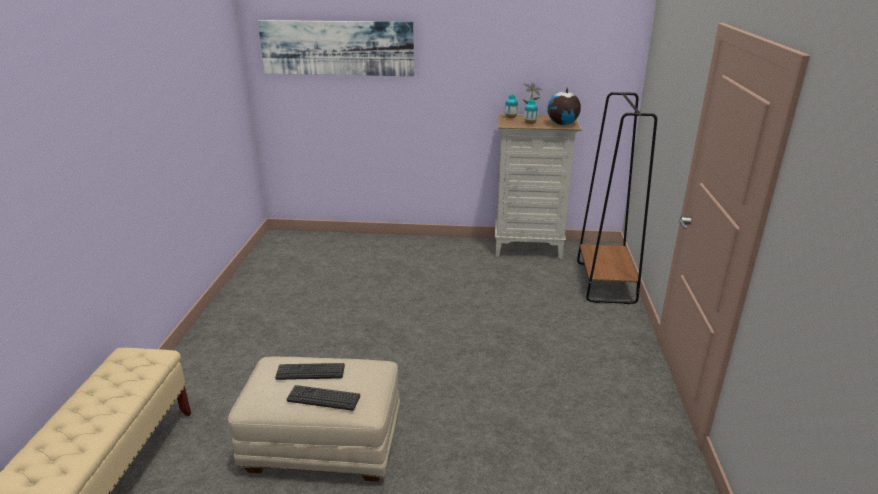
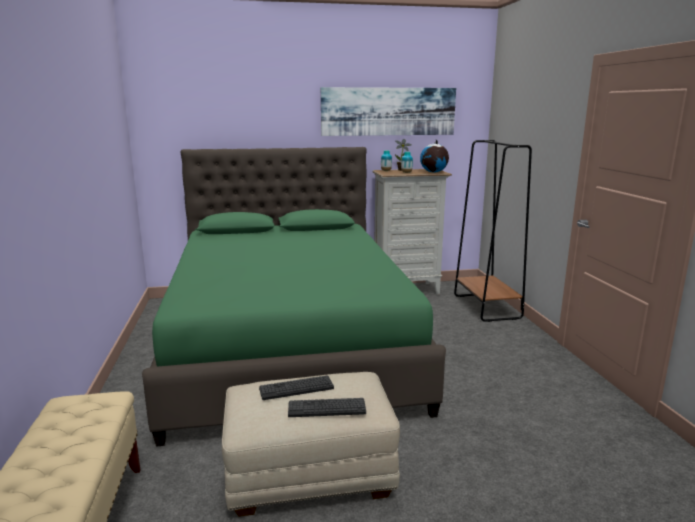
camera: 15 degrees left, 10 degrees down
picture [258,20,414,76] -> picture moved to [321,87,456,136]
none -> green bed [142,147,446,447]

